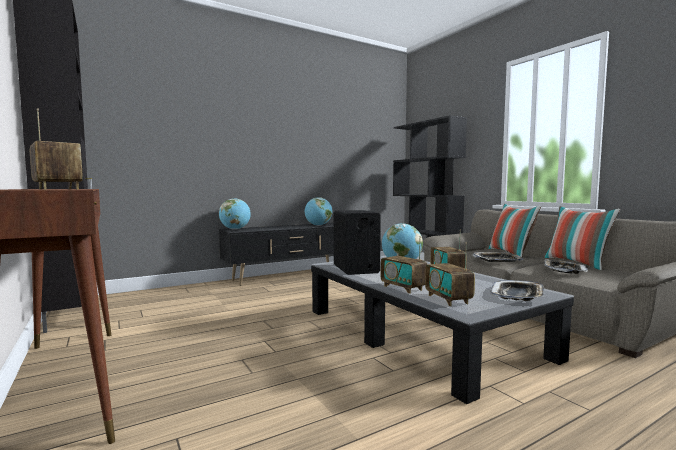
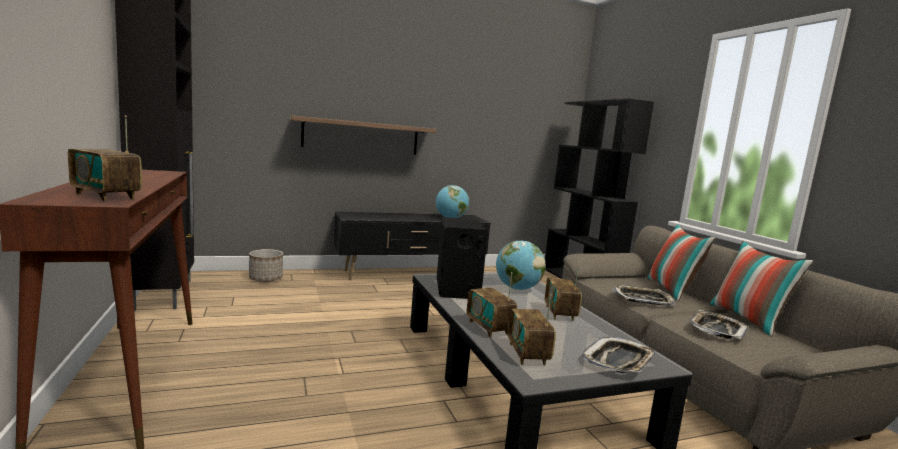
camera: 10 degrees right, 5 degrees up
radio [30,108,83,189] -> radio turned 150 degrees clockwise [68,115,142,201]
globe [219,198,251,230] -> none
none -> planter [249,249,283,282]
none -> shelf [290,116,436,155]

